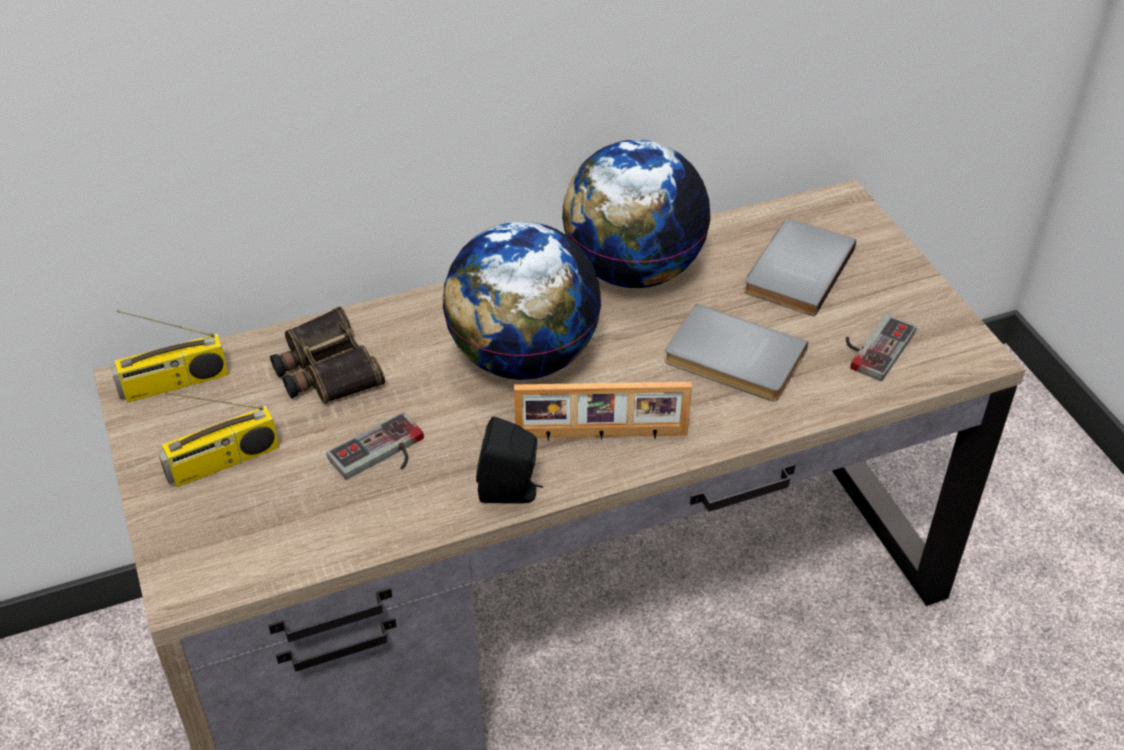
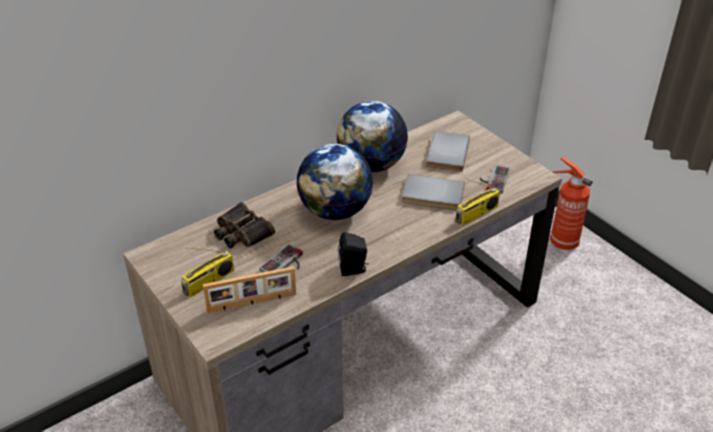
camera: 15 degrees left, 5 degrees down
radio [111,310,229,403] -> radio moved to [455,179,500,226]
picture frame [514,382,692,441] -> picture frame moved to [203,266,296,313]
none -> fire extinguisher [550,156,593,250]

